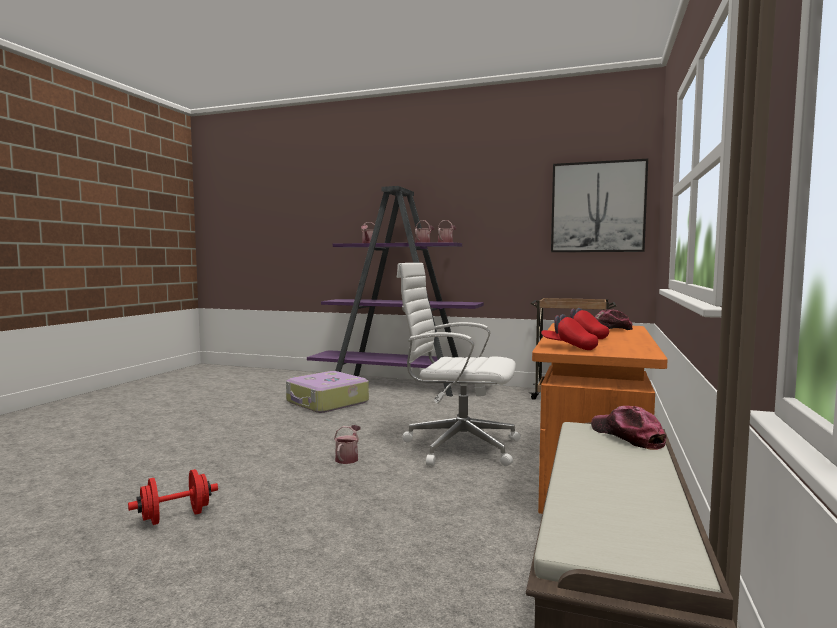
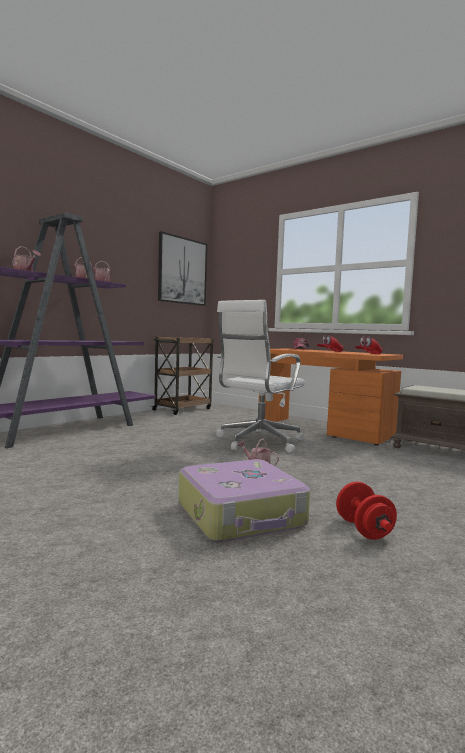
camera: 70 degrees left, 0 degrees up
suitcase [286,371,369,413] -> suitcase moved to [179,459,310,542]
cap [591,406,666,450] -> none

